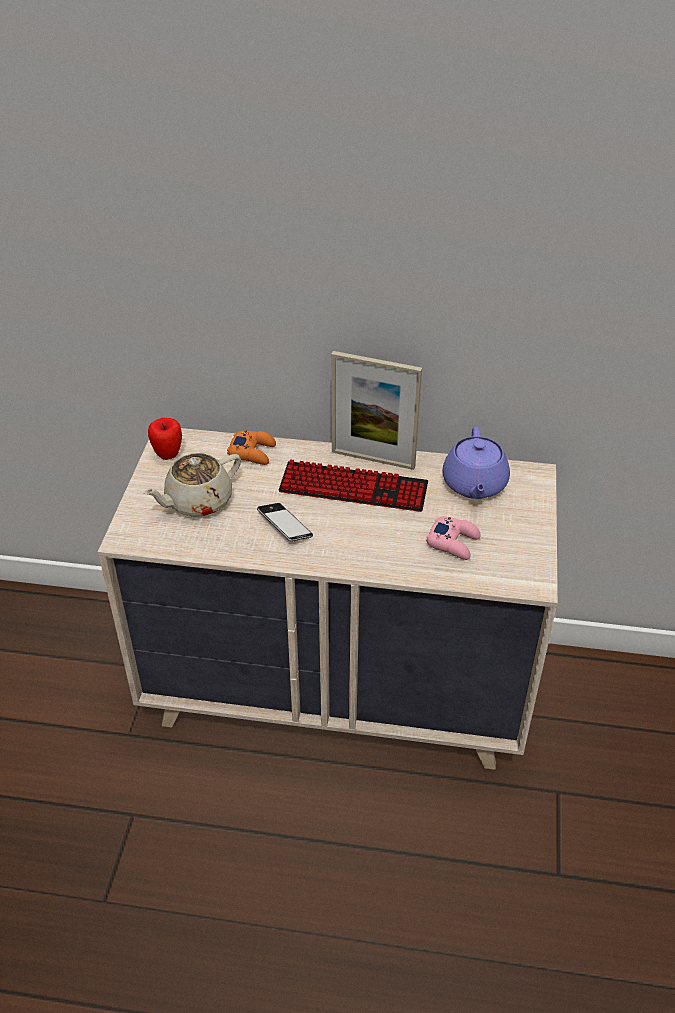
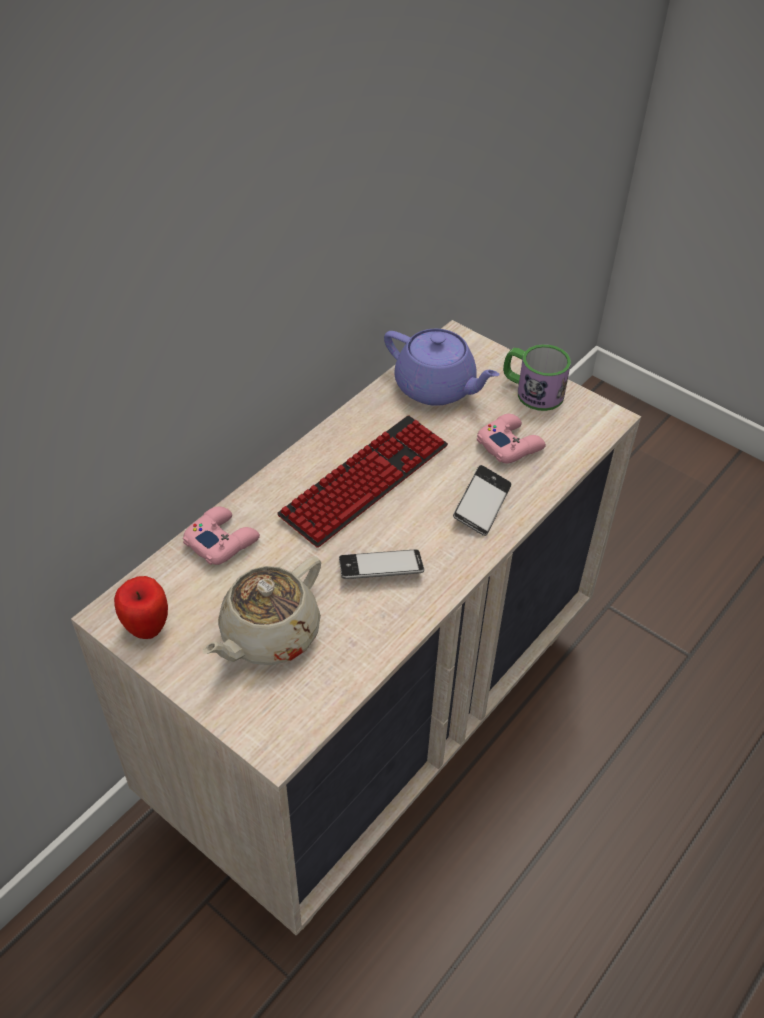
camera: 60 degrees left, 5 degrees up
beige teapot [143,453,241,517] -> beige teapot turned 45 degrees clockwise [203,556,321,665]
orange game controller [227,431,276,465] -> pink game controller [183,507,260,565]
picture frame [331,351,422,470] -> none
none -> phone [453,465,511,536]
none -> mug [503,344,571,411]

